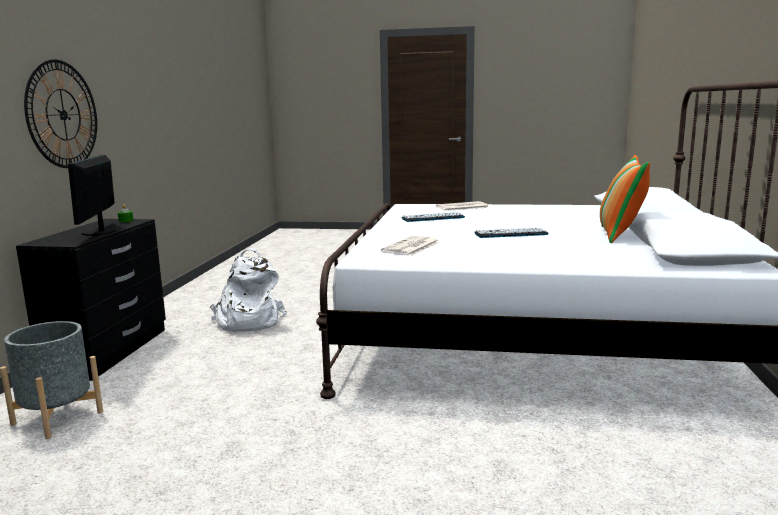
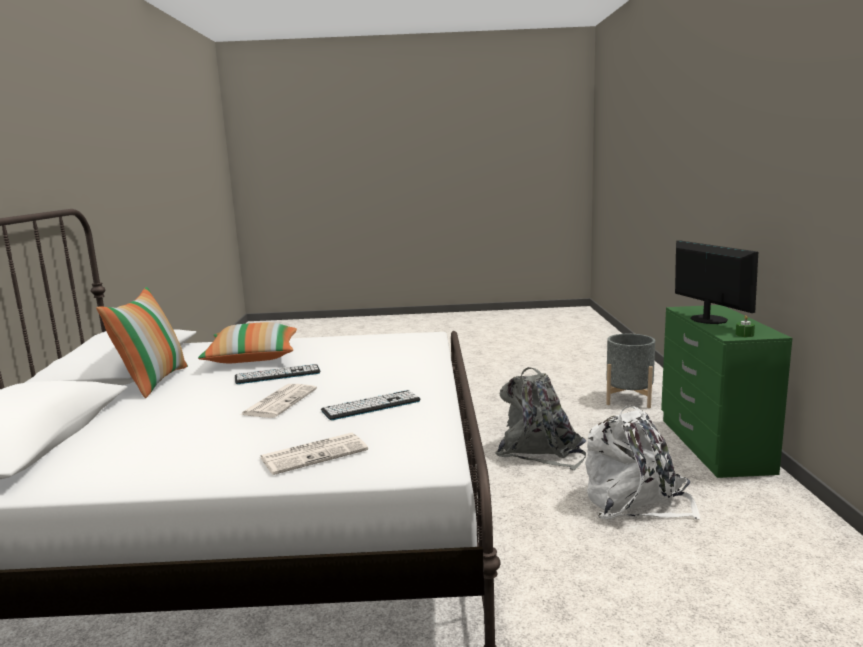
camera: 170 degrees right, 0 degrees up
black dresser [16,219,166,381] -> green dresser [661,305,792,478]
wall clock [24,60,97,168] -> none
newspaper [381,236,440,256] -> newspaper moved to [240,384,317,418]
none -> pillow [198,322,297,363]
none -> grey backpack [496,367,586,470]

